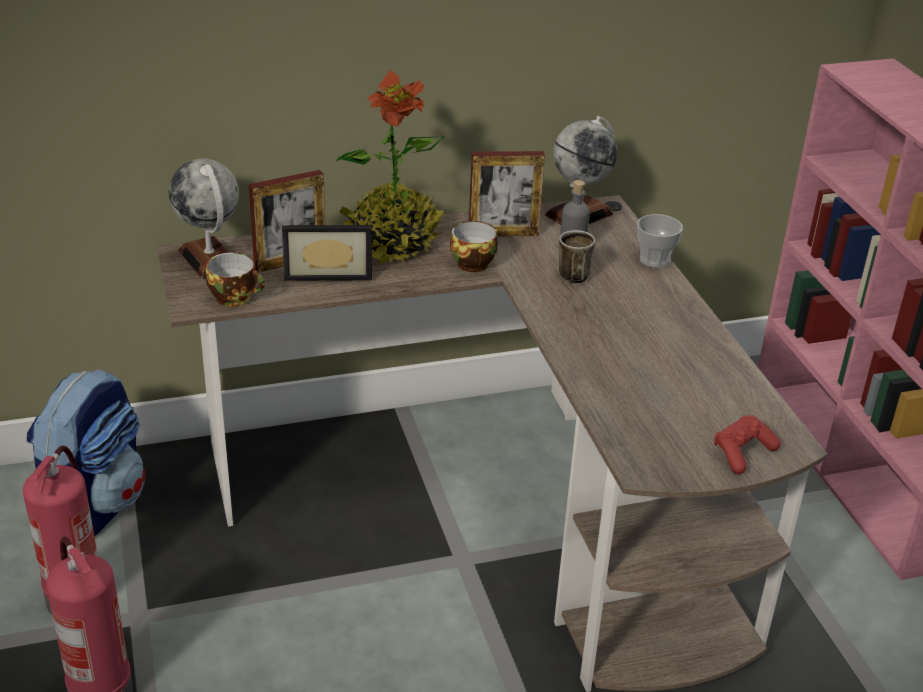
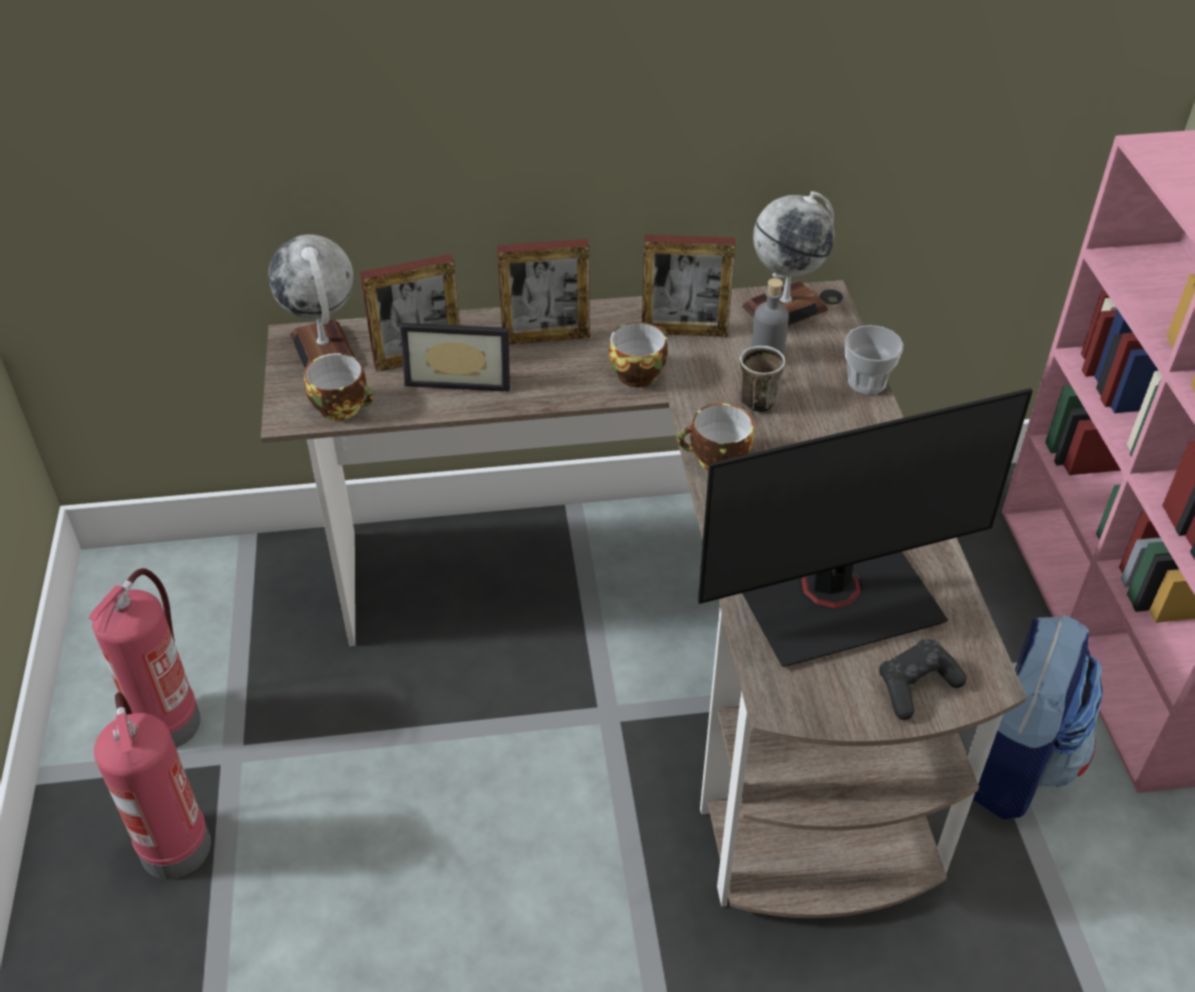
camera: 10 degrees right, 10 degrees up
backpack [27,369,145,536] -> backpack moved to [973,614,1103,820]
potted plant [336,70,444,265] -> picture frame [497,239,590,344]
red game controller [714,415,781,474] -> black game controller [879,639,967,720]
none -> cup [677,403,754,470]
none -> monitor [698,388,1033,667]

